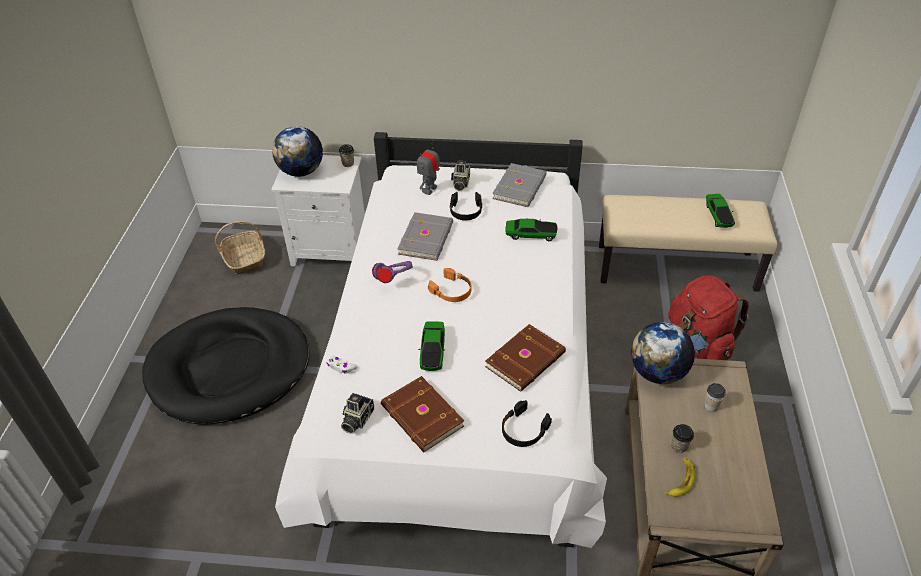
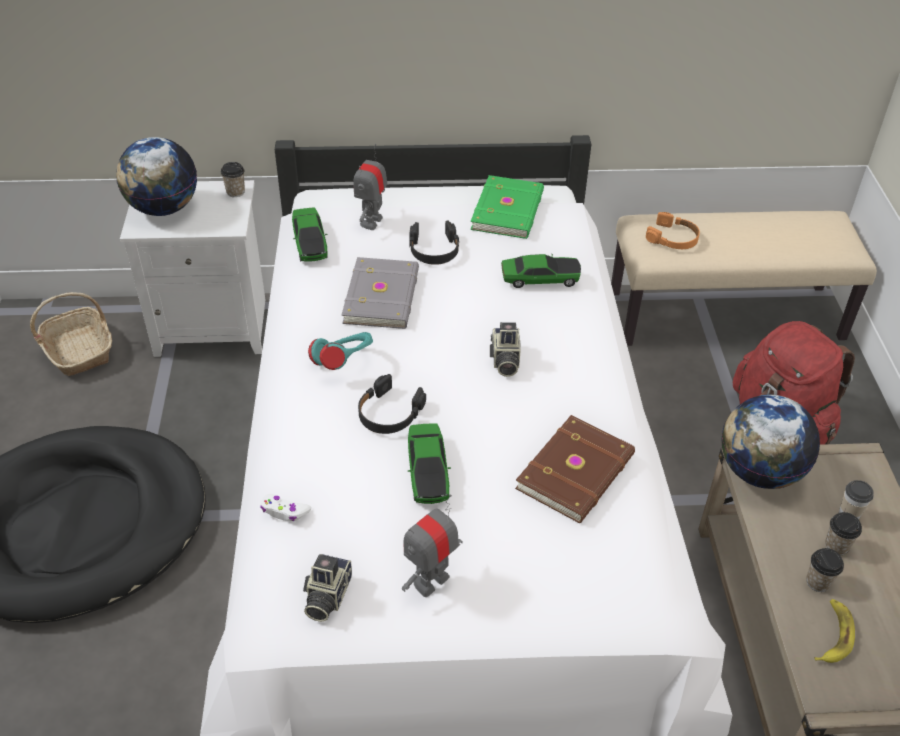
camera: 10 degrees left, 0 degrees up
purple headphones [372,261,413,283] -> turquoise headphones [308,332,373,370]
brown book [381,376,464,452] -> toy robot [402,494,463,597]
orange headphones [428,268,471,302] -> orange headphones moved to [646,212,700,249]
camera [451,161,470,191] -> camera moved to [490,322,521,377]
grey book [492,163,547,207] -> green book [470,175,544,239]
black headphones [502,400,552,447] -> black headphones moved to [358,374,426,434]
toy car [706,194,735,228] -> toy car moved to [292,208,328,262]
none -> cup [825,512,862,555]

